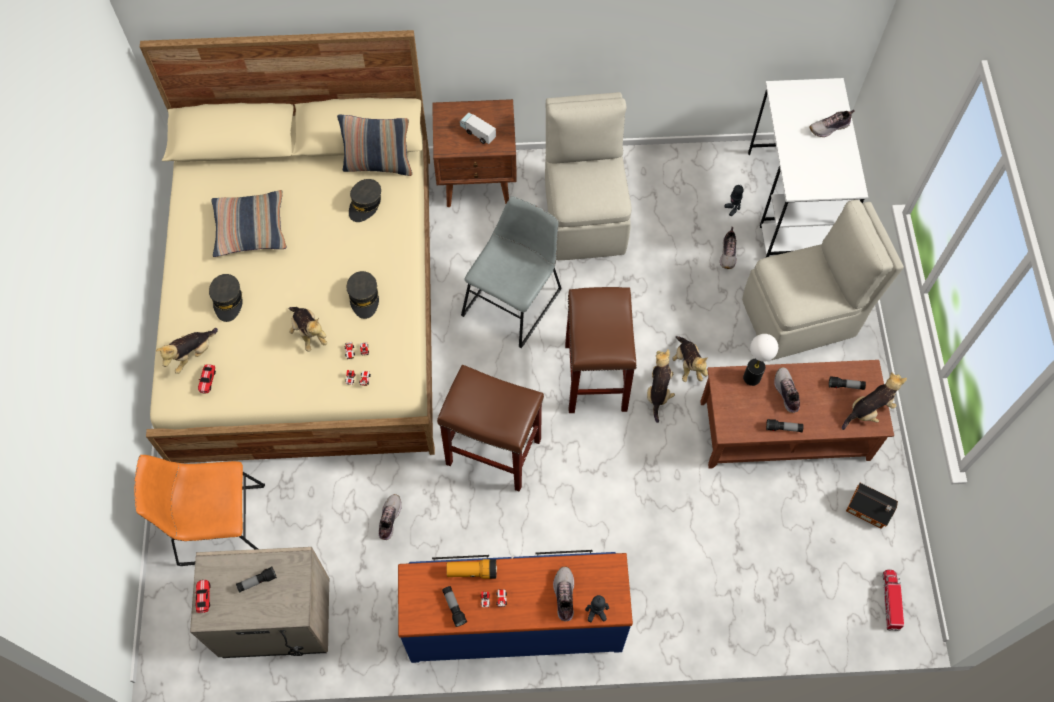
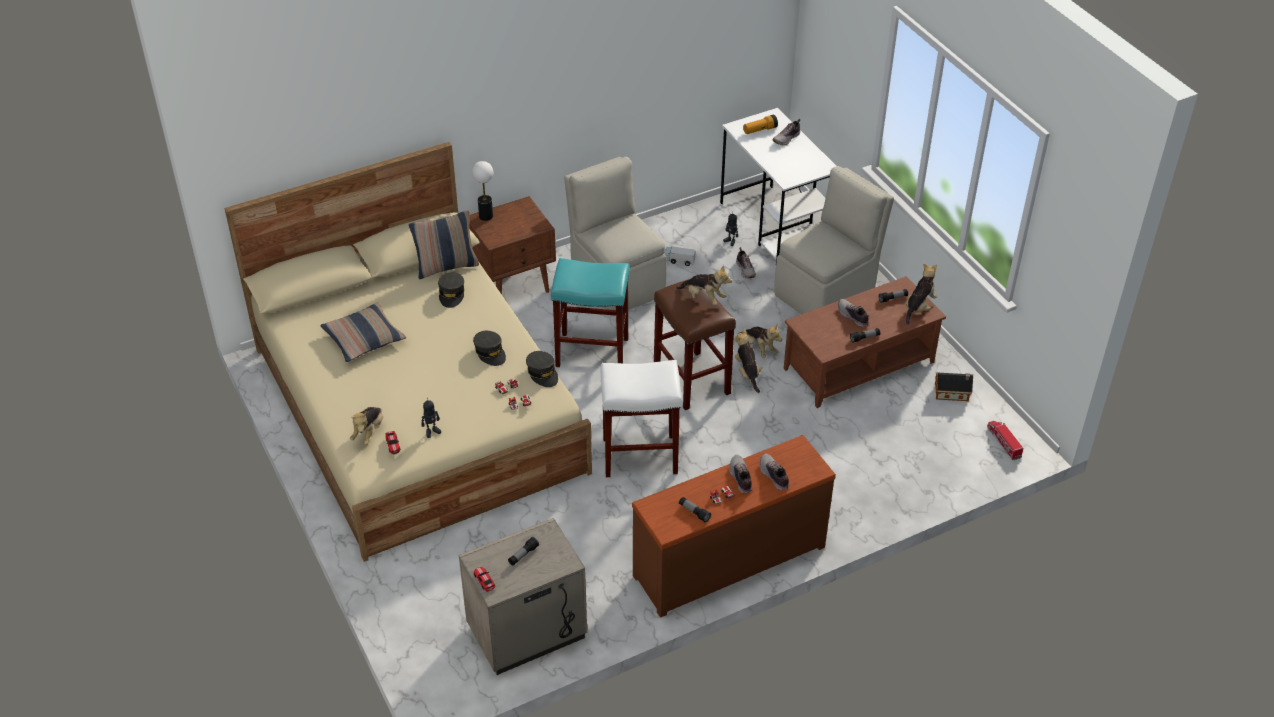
camera: 25 degrees left, 20 degrees down
orange chair [134,455,265,566] -> none
grey cap [209,274,243,322] -> grey cap moved to [526,351,558,387]
plush toy [288,307,327,352] -> plush toy moved to [676,265,732,305]
shoe [379,494,402,540] -> shoe moved to [729,455,752,493]
blue dresser [398,550,633,663] -> brown dresser [632,435,836,617]
brown stool [437,365,544,492] -> white stool [601,360,682,477]
flashlight [446,559,497,579] -> flashlight moved to [743,115,778,134]
toy truck [460,112,496,144] -> toy truck moved to [664,246,696,266]
grey chair [461,196,562,348] -> turquoise stool [551,258,630,367]
toy robot [585,595,609,622] -> toy robot moved to [421,400,441,438]
table lamp [743,334,778,386] -> table lamp moved to [472,161,493,221]

